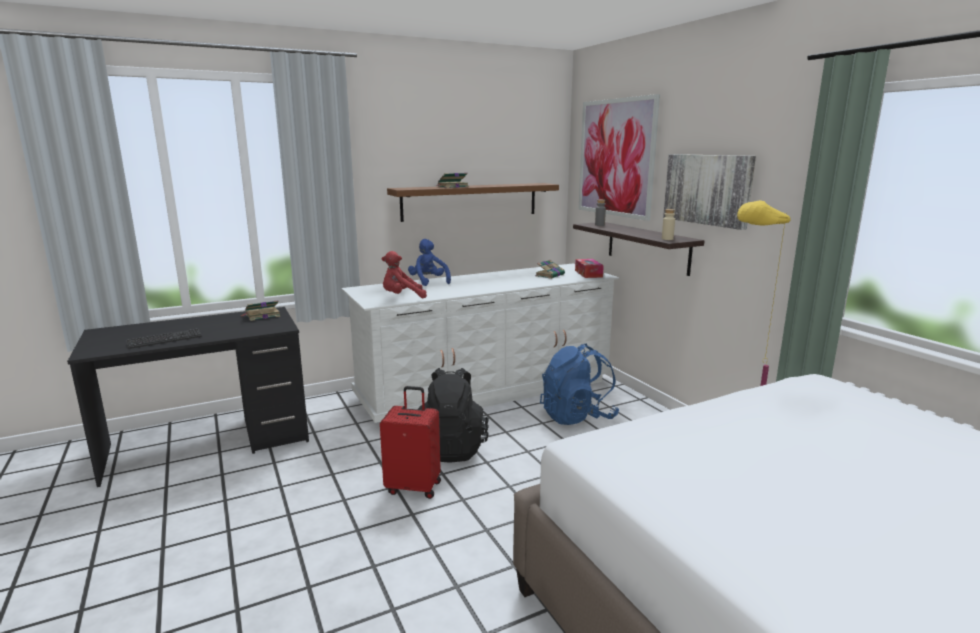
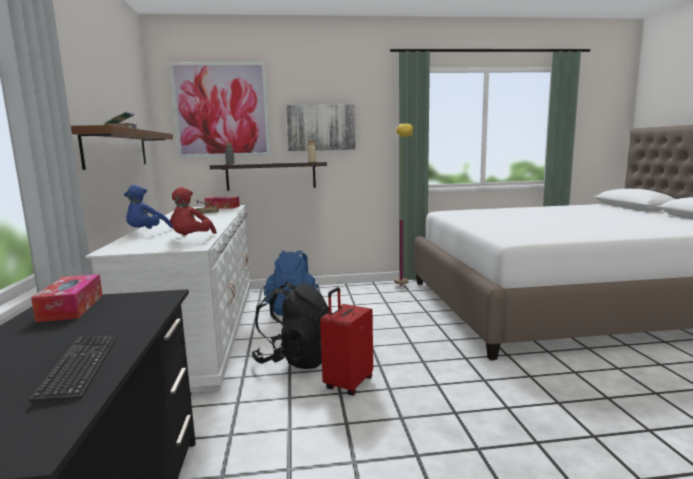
camera: 70 degrees left, 5 degrees down
book [242,300,281,321] -> tissue box [31,274,102,322]
blue plush toy [408,239,451,286] -> blue plush toy turned 60 degrees counterclockwise [124,185,173,229]

